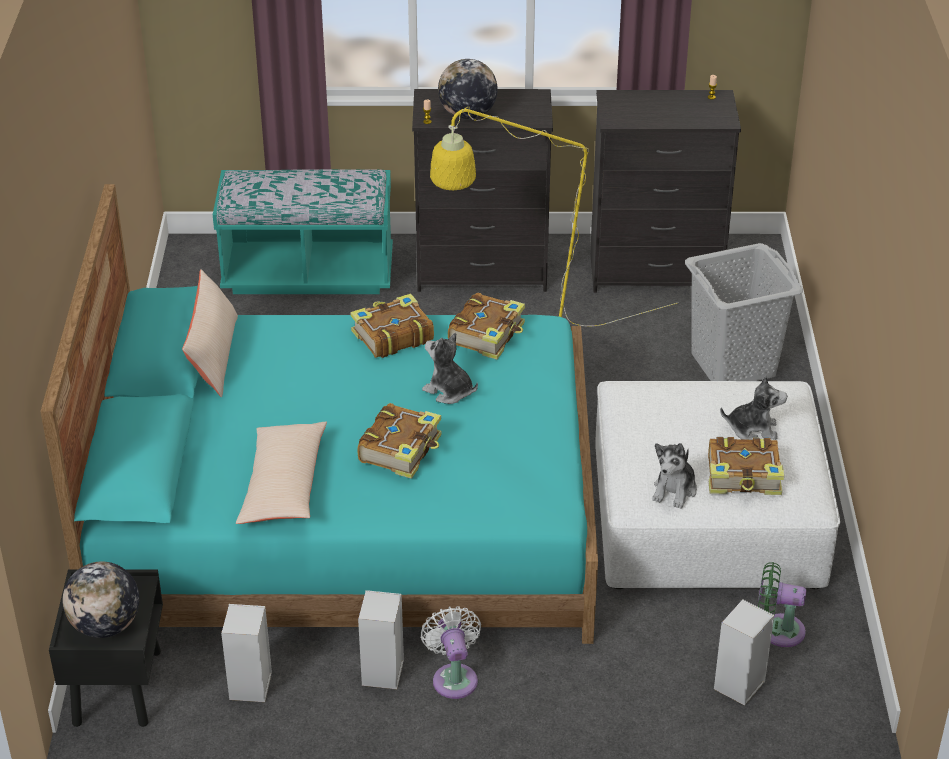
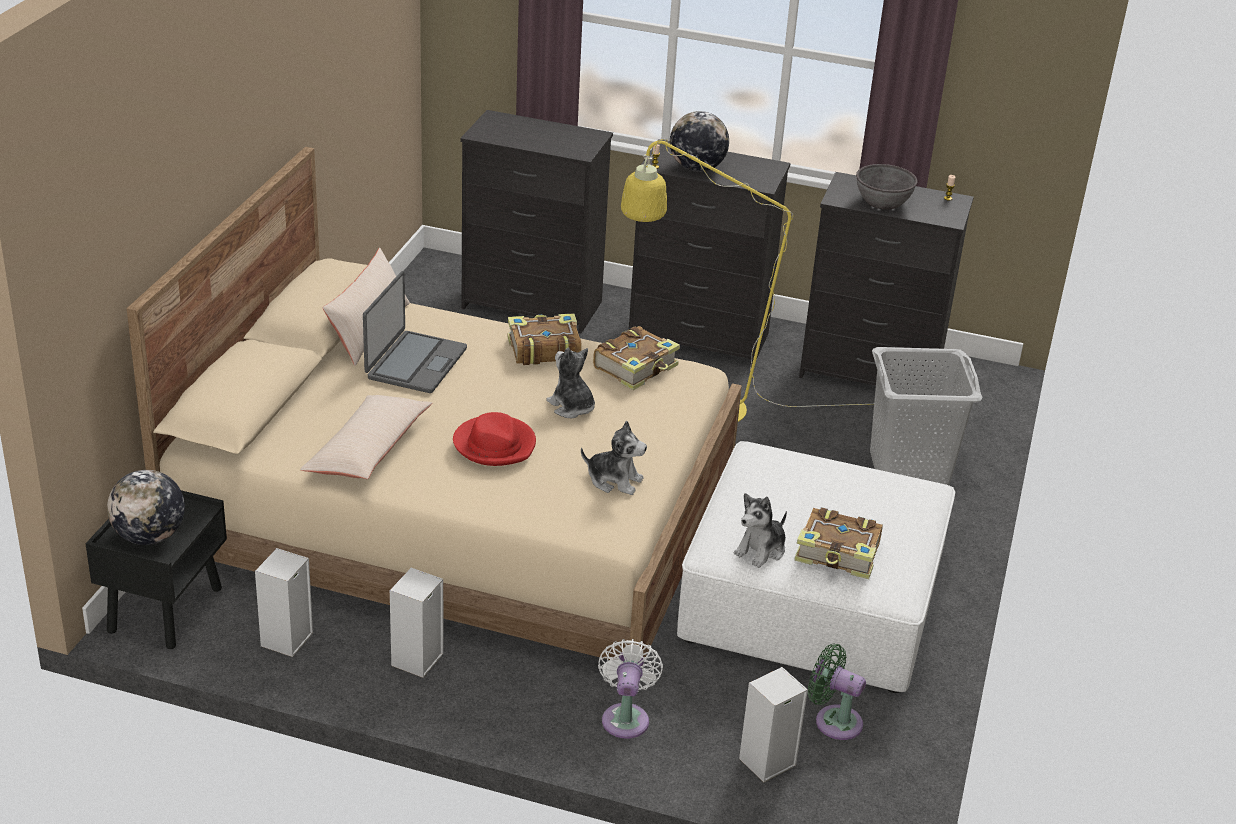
camera: 15 degrees right, 5 degrees down
turquoise bed [40,184,598,644] -> beige bed [127,147,742,660]
turquoise bench [213,169,393,294] -> black dresser [460,110,613,333]
book [357,403,441,479] -> red hat [453,412,536,466]
white fan [421,606,481,699] -> white fan moved to [598,639,663,739]
plush toy [720,376,787,440] -> plush toy moved to [581,421,647,495]
none -> laptop [363,271,467,393]
none -> grey bowl [856,164,918,210]

